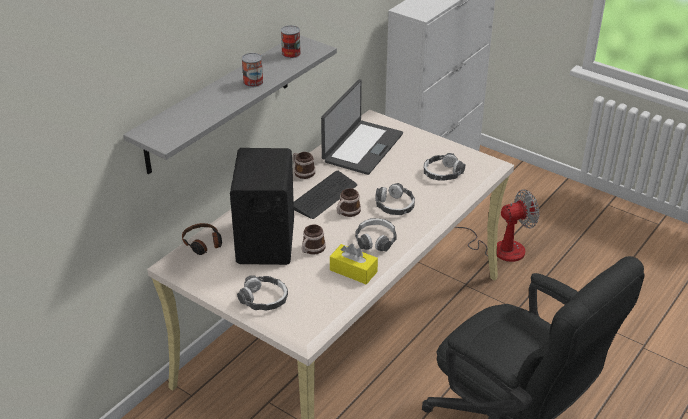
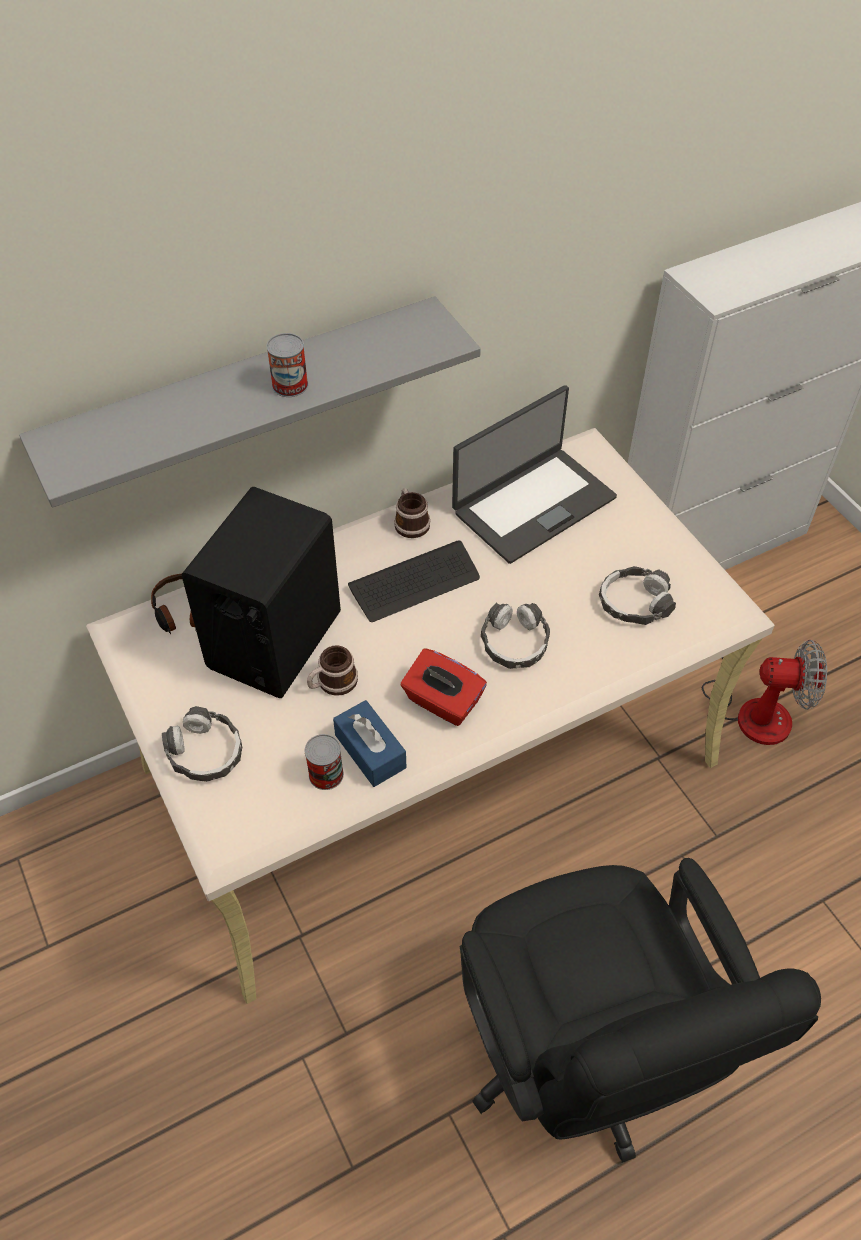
camera: 25 degrees right, 15 degrees up
can [281,25,301,58] -> can moved to [305,734,344,790]
yellow tissue box [330,244,378,284] -> blue tissue box [333,700,406,787]
mug [337,188,361,217] -> none
headphones [355,218,397,252] -> red tissue box [401,648,487,726]

